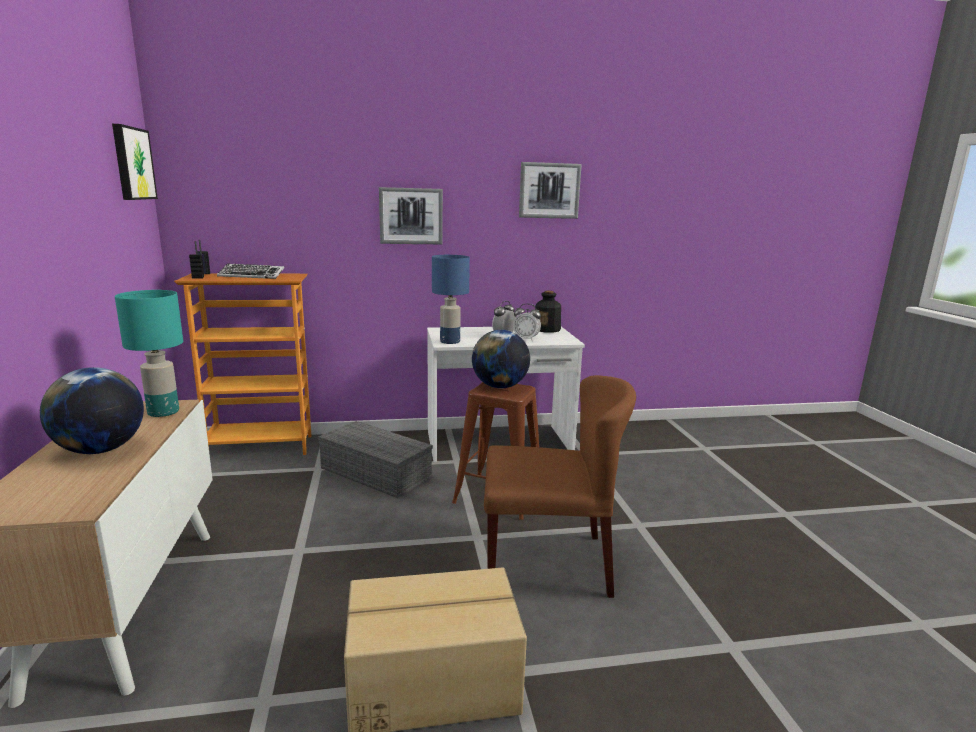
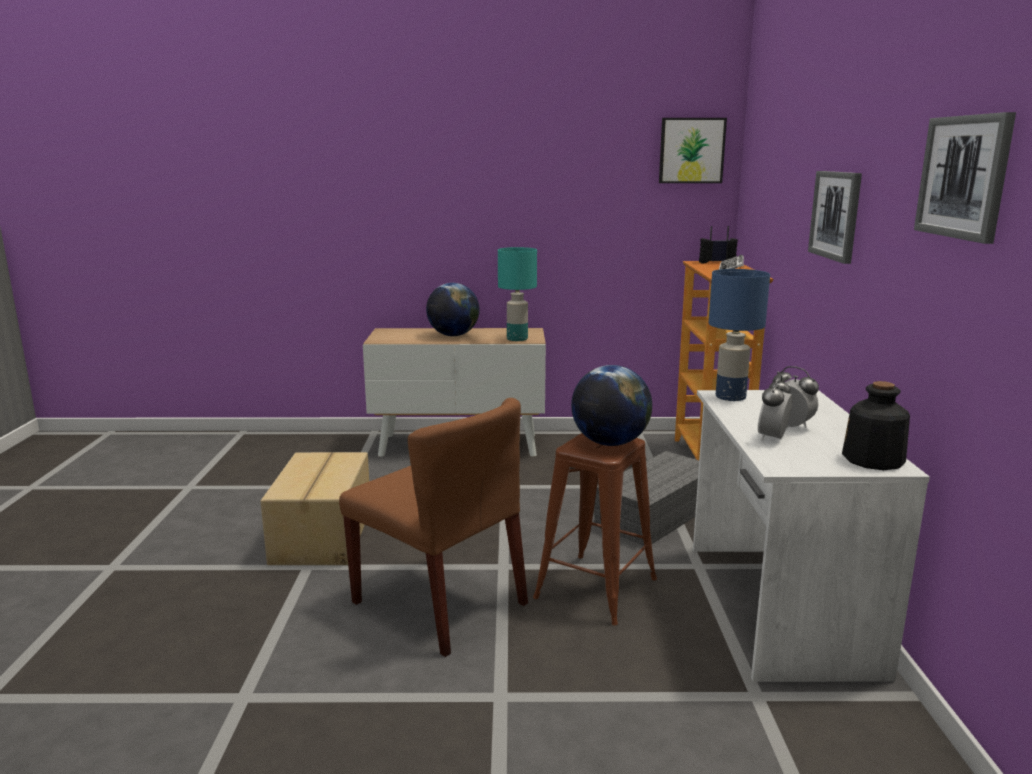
camera: 100 degrees right, 0 degrees up
brown chair [484,375,636,598] -> brown chair turned 60 degrees counterclockwise [339,398,528,657]

